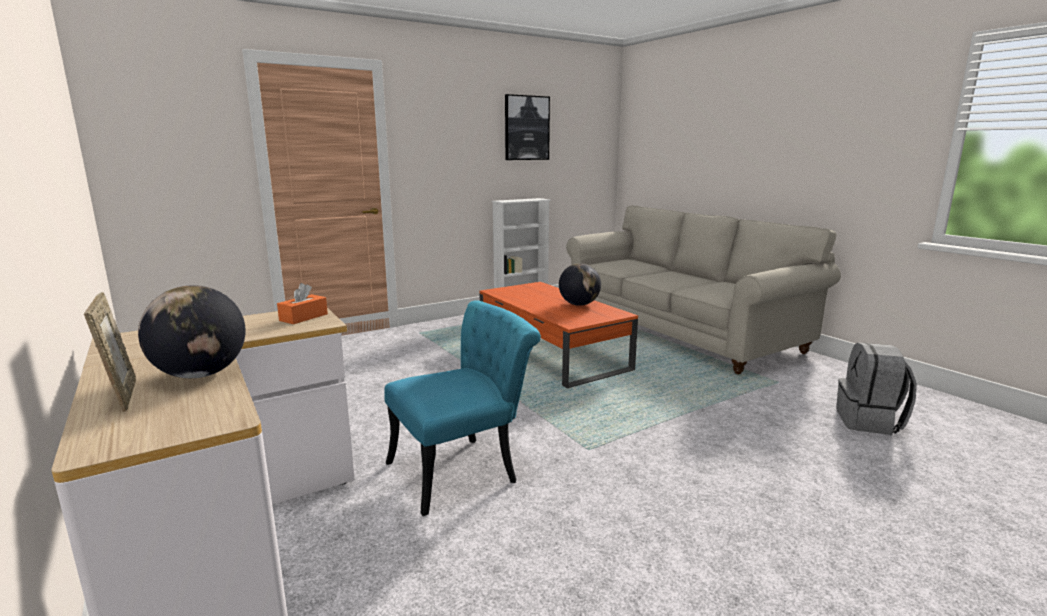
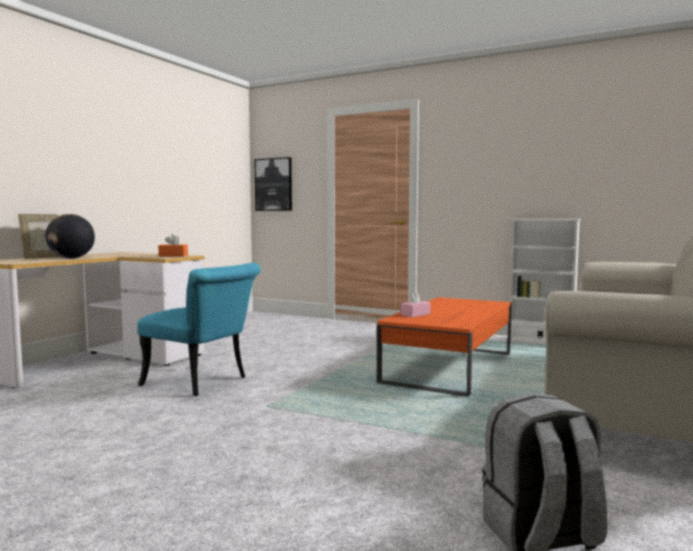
camera: 60 degrees right, 10 degrees down
picture [505,94,550,160] -> picture moved to [254,157,292,211]
globe [559,263,601,306] -> none
none -> pink tissue box [401,291,430,317]

